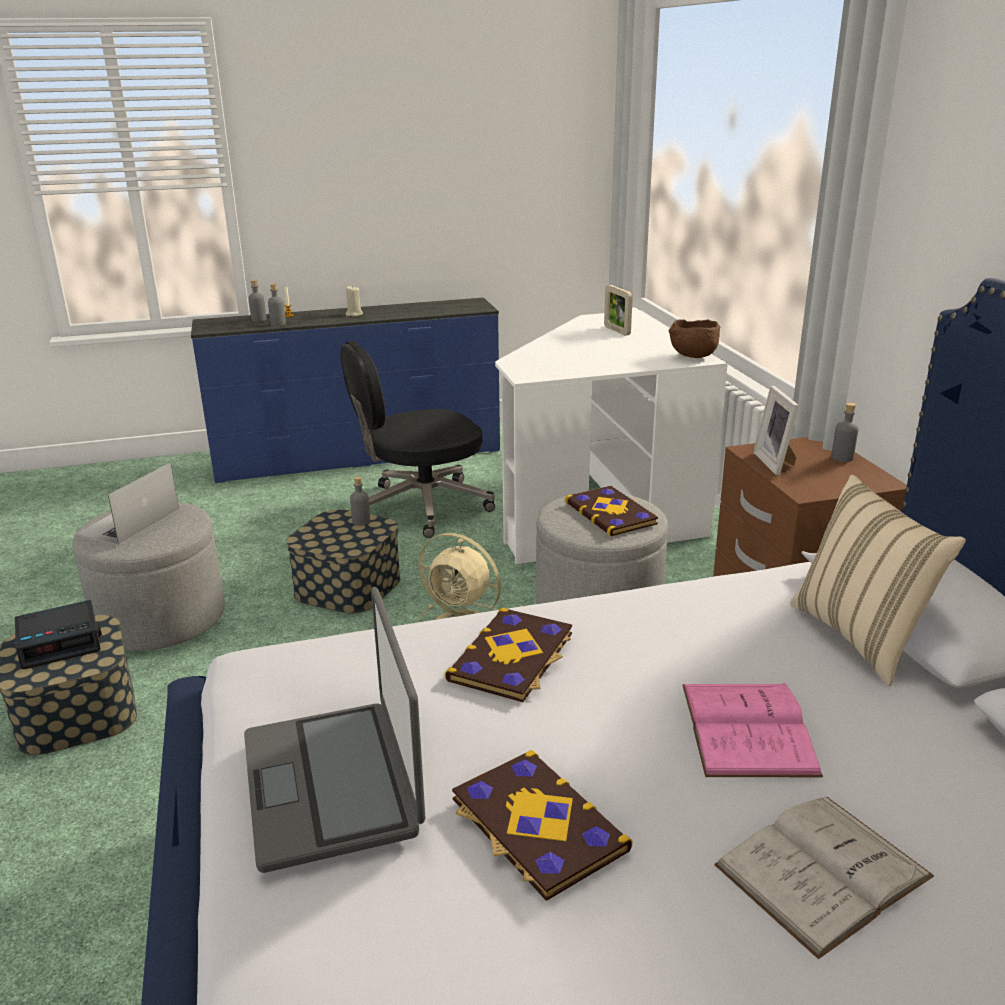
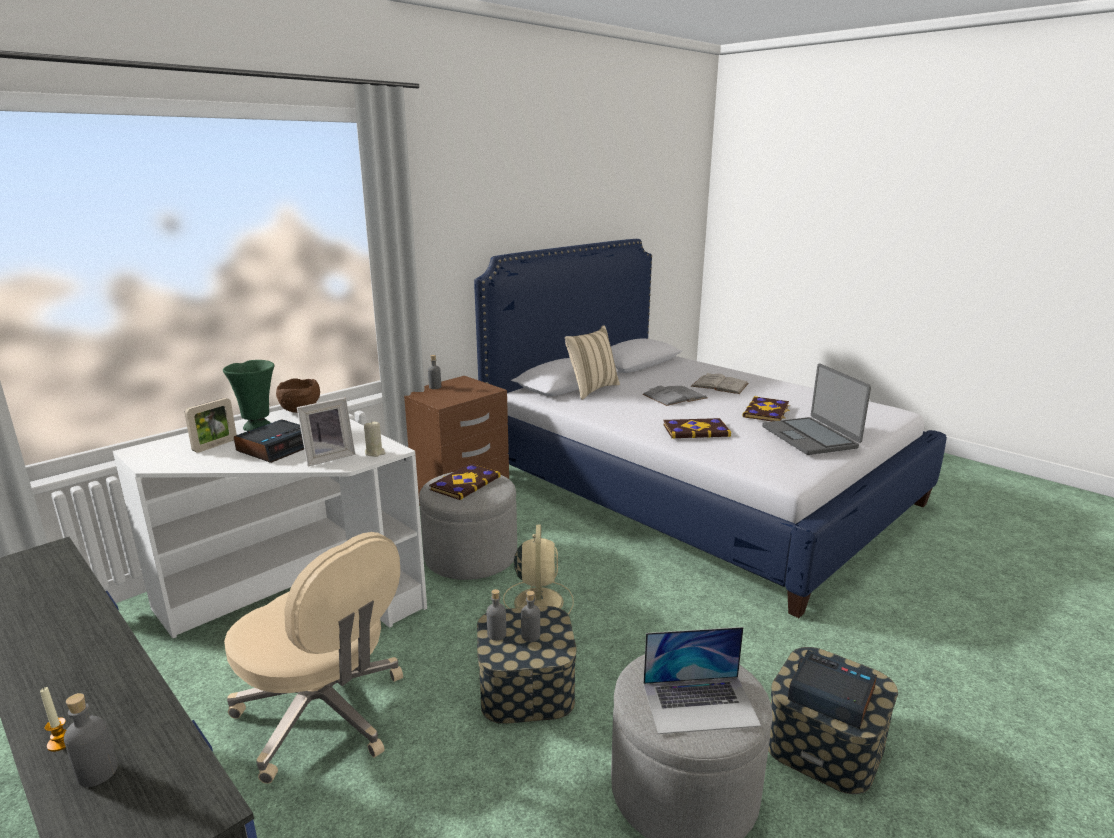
camera: 120 degrees left, 5 degrees down
laptop [244,587,425,873] -> laptop turned 120 degrees clockwise [762,363,871,455]
grey bottle [268,283,286,326] -> grey bottle moved to [521,591,540,642]
black office chair [341,341,495,538] -> beige office chair [224,532,403,784]
beige candle [345,286,363,316] -> beige candle moved to [364,421,386,457]
pink book [682,682,823,777] -> grey book [643,386,707,406]
picture frame [753,386,799,476] -> picture frame moved to [297,397,355,467]
none -> green vase [223,360,274,431]
none -> alarm clock [234,420,304,463]

